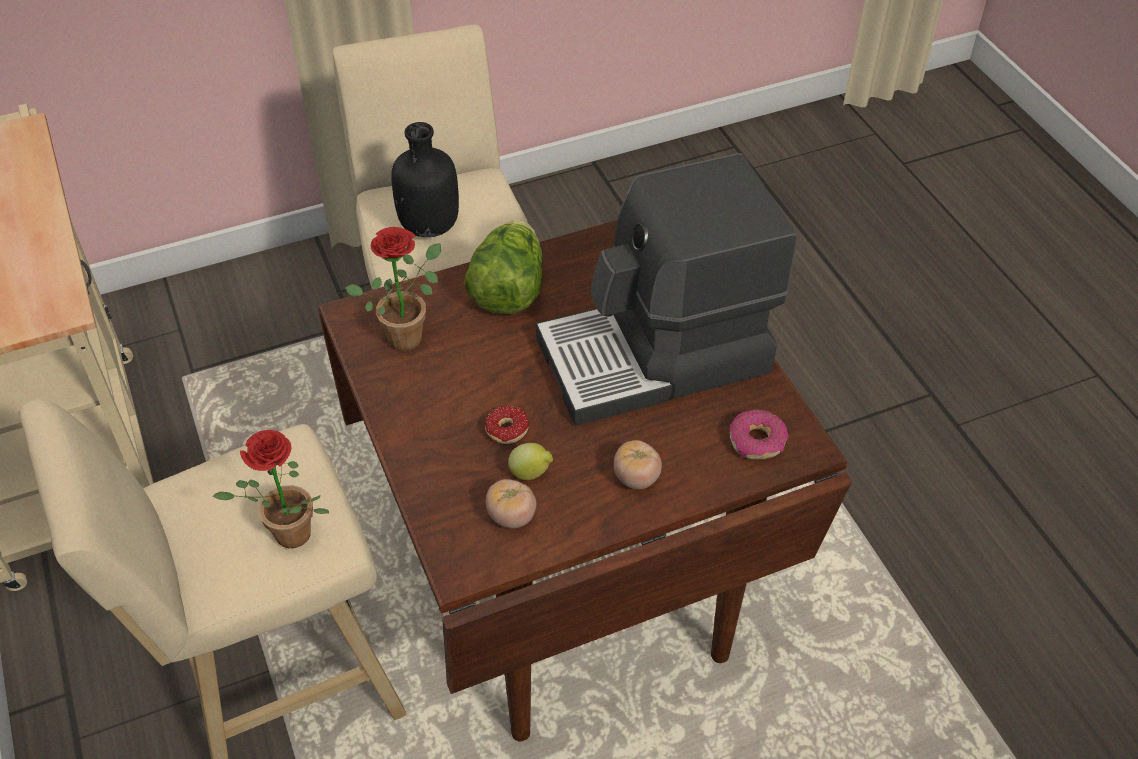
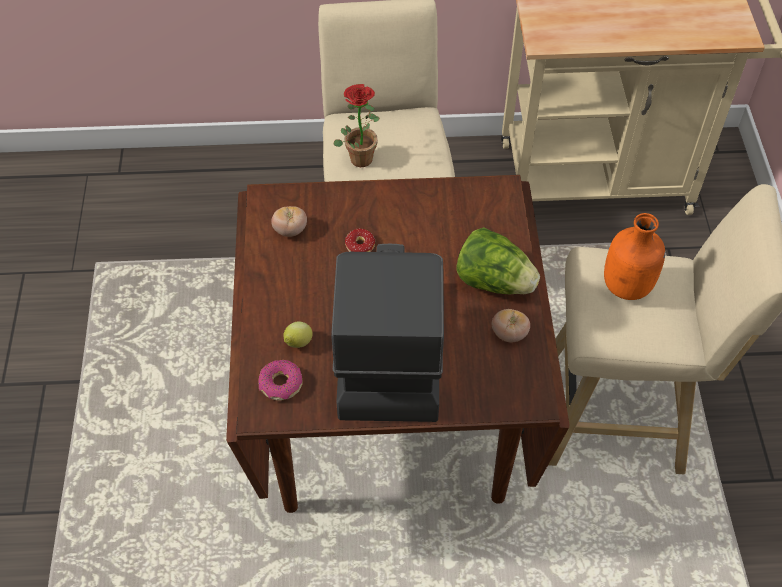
camera: 110 degrees right, 5 degrees up
potted plant [345,227,441,351] -> none
black bottle [391,122,459,237] -> orange bottle [604,213,665,300]
lemon [508,443,553,480] -> lemon moved to [283,321,313,348]
tomato [614,440,662,490] -> tomato moved to [492,309,530,343]

